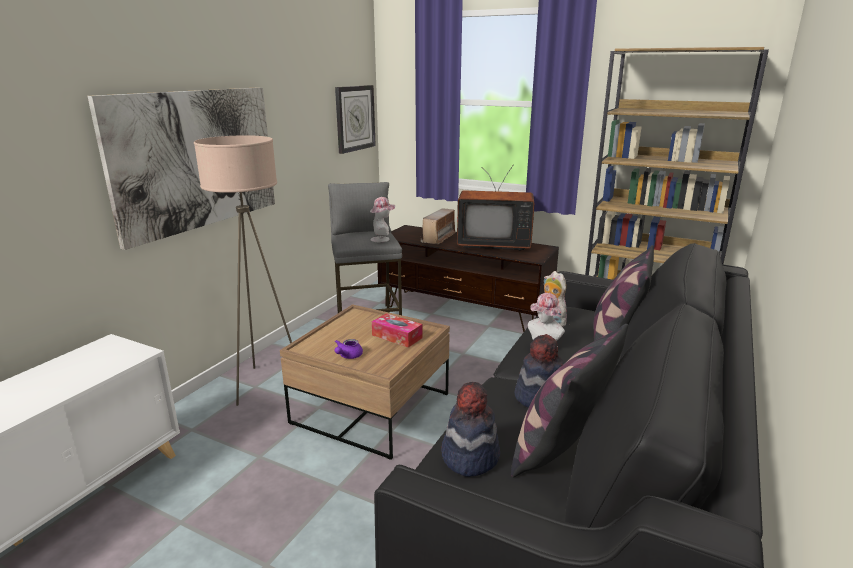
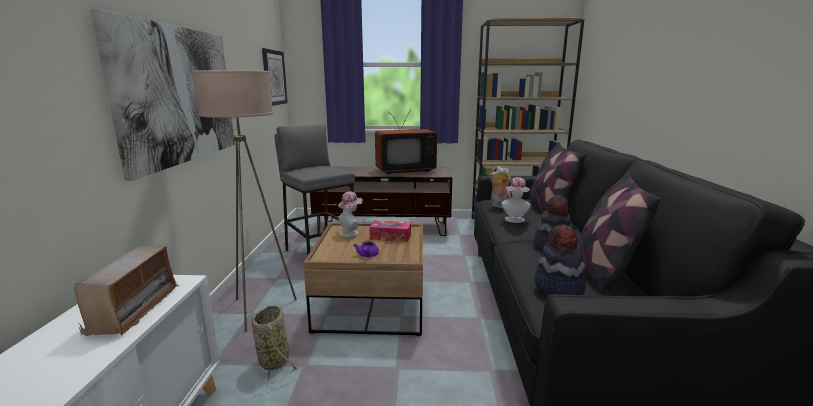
camera: 25 degrees left, 5 degrees down
hat [370,197,395,242] -> hat moved to [338,191,363,237]
radio [421,208,457,244] -> radio moved to [74,245,179,336]
none -> basket [252,305,297,383]

